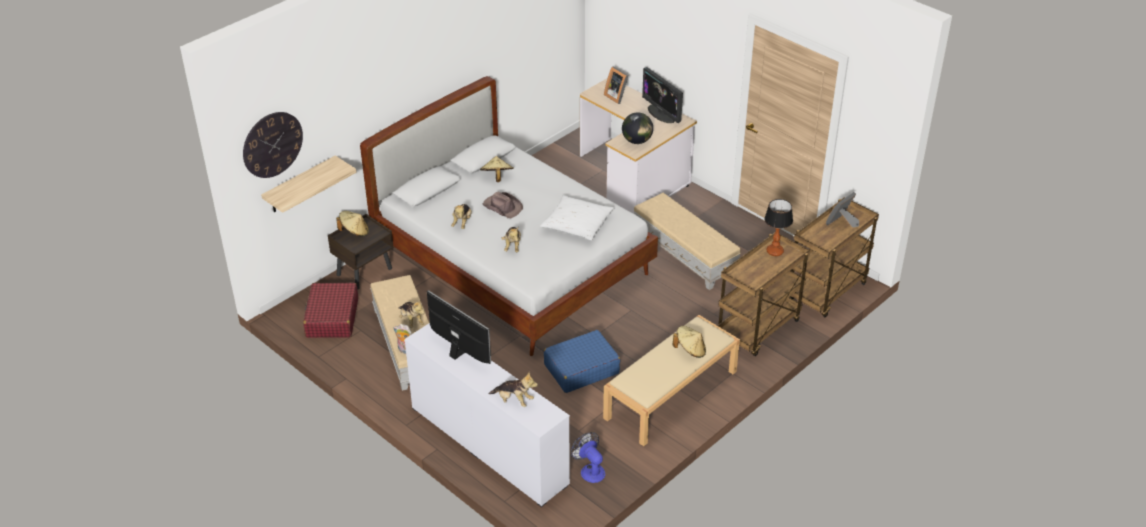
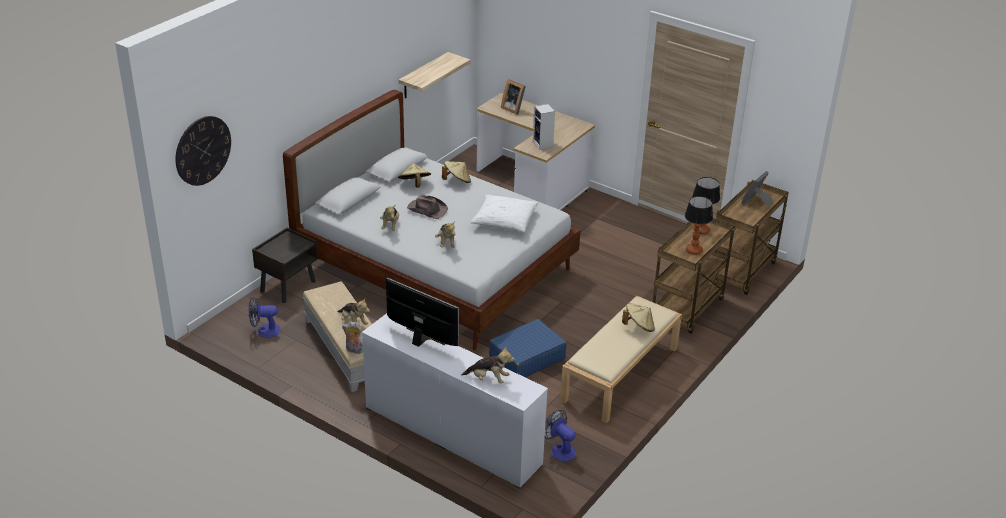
camera: 10 degrees left, 5 degrees down
shelf [261,156,357,213] -> shelf moved to [399,52,471,98]
red suitcase [303,283,358,338] -> fan [248,297,281,338]
beige hat [336,211,369,237] -> beige hat moved to [442,161,471,183]
globe [622,112,653,144] -> speaker [533,104,555,150]
beige ottoman [633,193,741,290] -> none
monitor [642,67,683,123] -> none
none -> table lamp [685,196,713,255]

